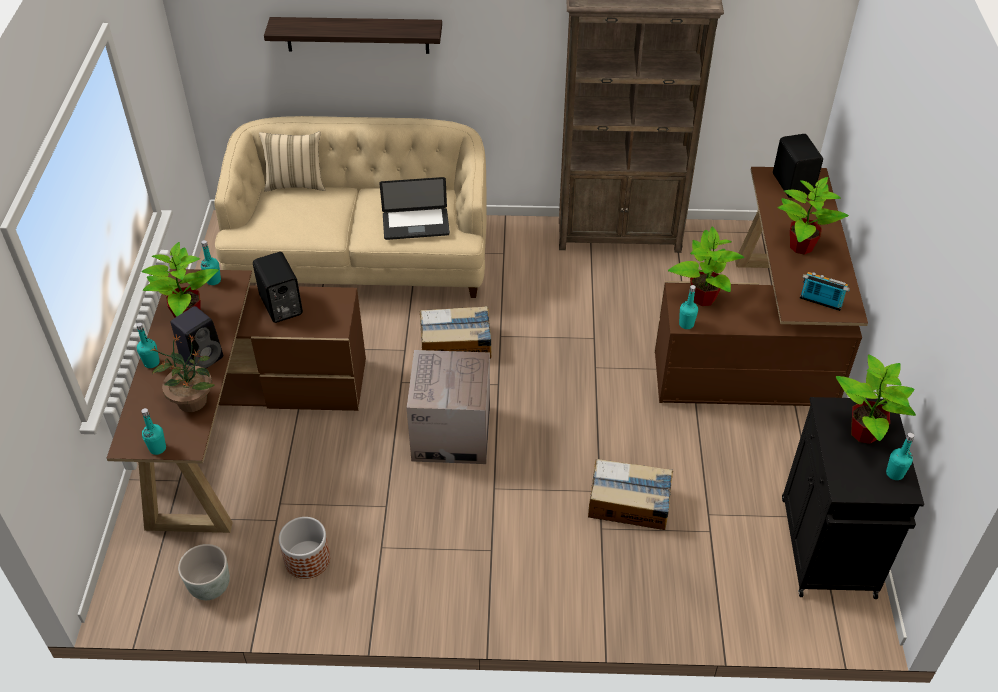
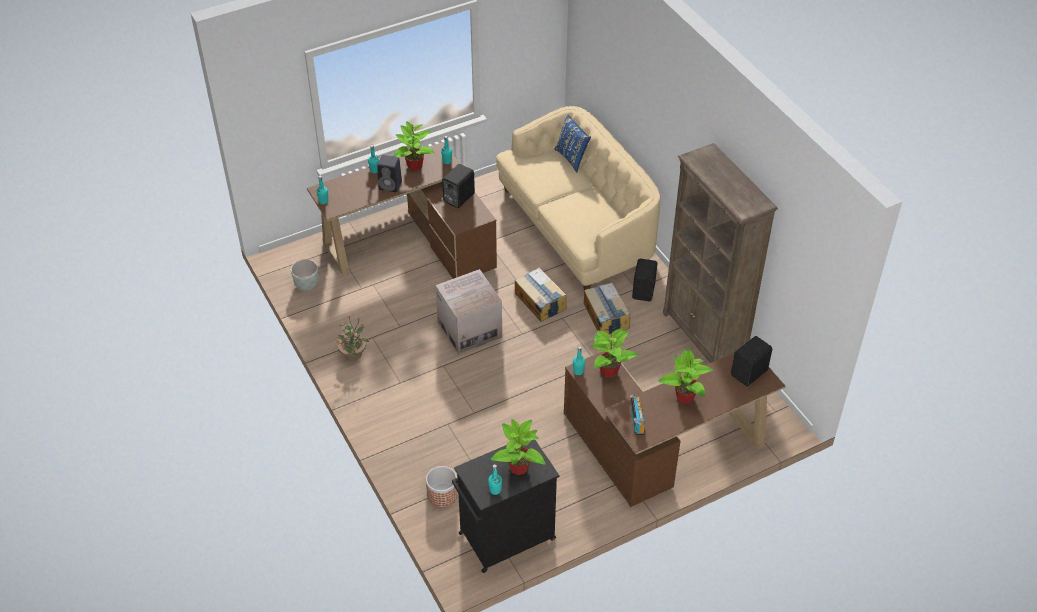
camera: 60 degrees right, 0 degrees up
potted plant [152,335,215,412] -> potted plant moved to [336,315,369,361]
beige pillow [259,131,325,192] -> blue pillow [555,115,591,172]
shelf [264,17,442,54] -> none
planter [279,517,330,579] -> planter moved to [426,466,458,507]
laptop [379,177,450,240] -> none
cardboard box [588,459,673,530] -> cardboard box moved to [584,282,630,334]
none -> black speaker [632,259,657,301]

